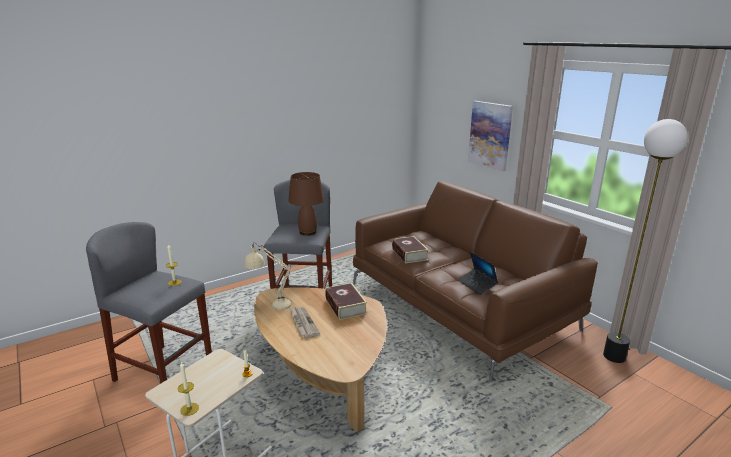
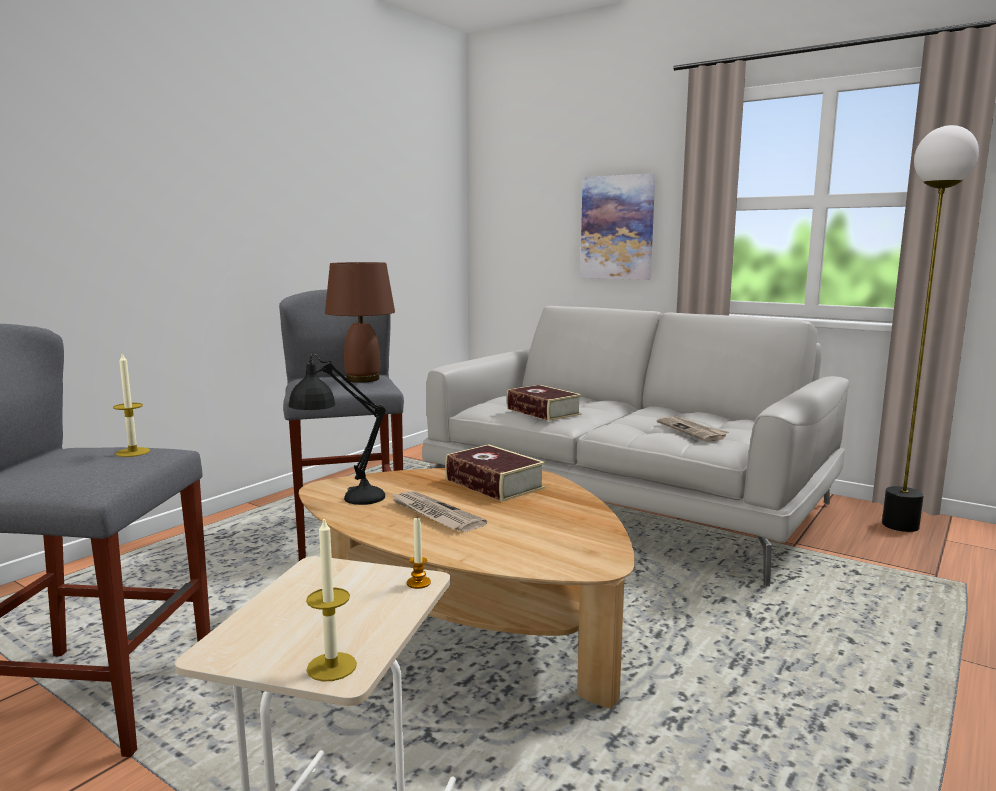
camera: 20 degrees left, 10 degrees down
beige table lamp [244,242,293,310] -> black table lamp [289,354,386,505]
brown sofa [353,181,598,382] -> grey sofa [422,306,849,587]
laptop [458,251,498,295] -> newspaper [657,416,729,442]

